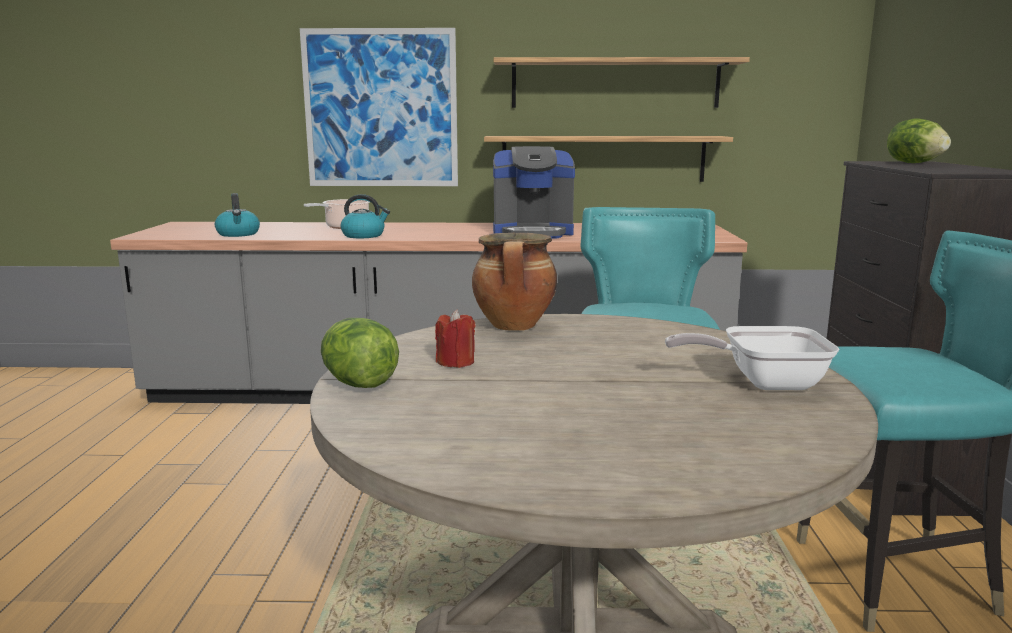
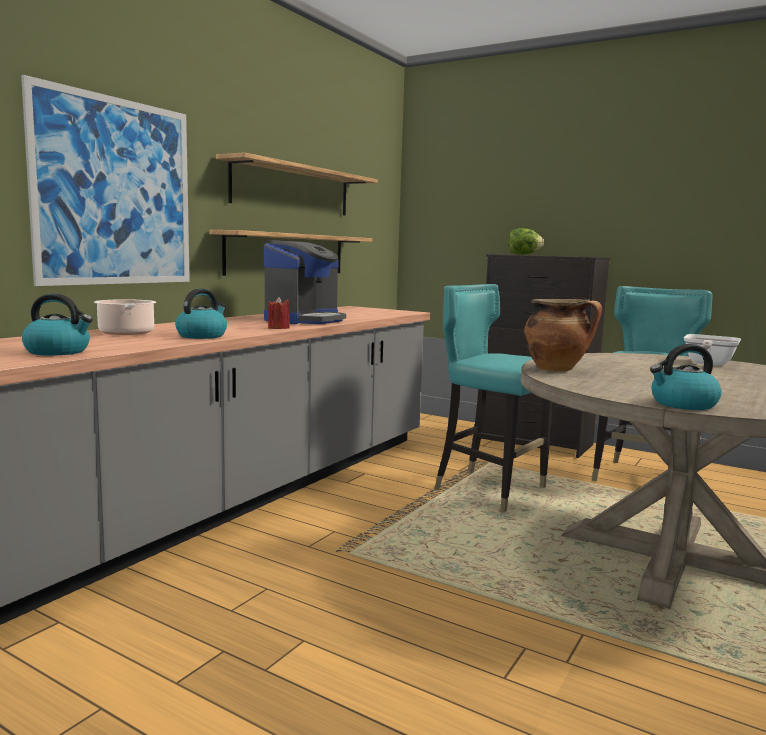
camera: 60 degrees left, 5 degrees down
lettuce [321,318,399,388] -> kettle [650,344,722,410]
red candle [435,309,475,368] -> red candle moved to [268,297,290,329]

